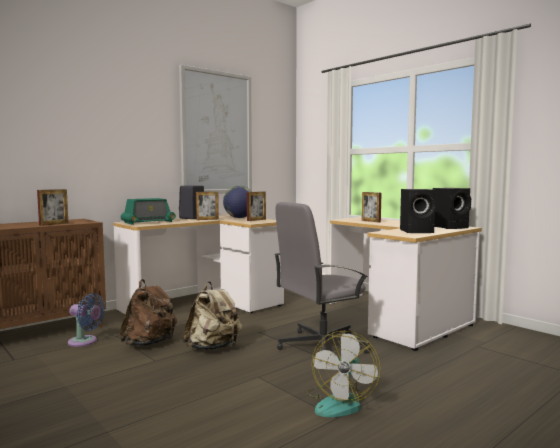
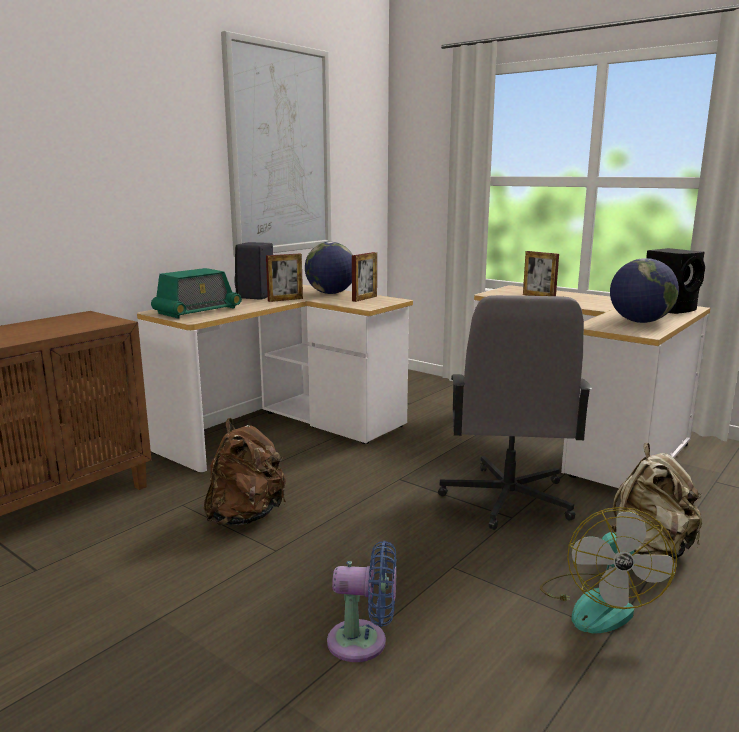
camera: 10 degrees left, 10 degrees up
picture frame [37,189,68,226] -> none
blue fan [68,293,105,347] -> blue fan moved to [327,541,396,662]
beige backpack [182,281,242,351] -> beige backpack moved to [612,443,702,559]
grey office chair [274,202,370,354] -> grey office chair turned 45 degrees counterclockwise [438,295,592,530]
black speaker [400,189,436,233] -> globe [610,258,679,323]

